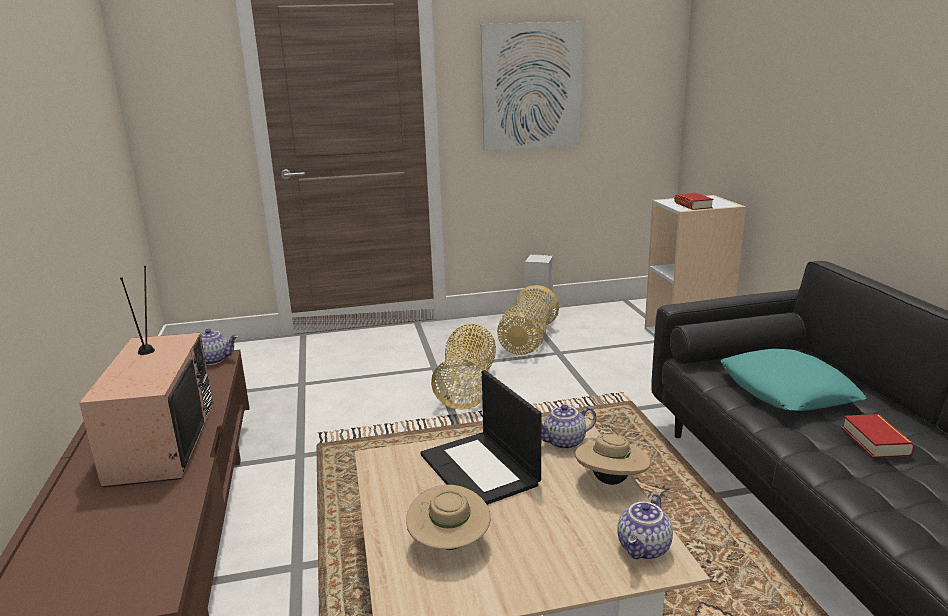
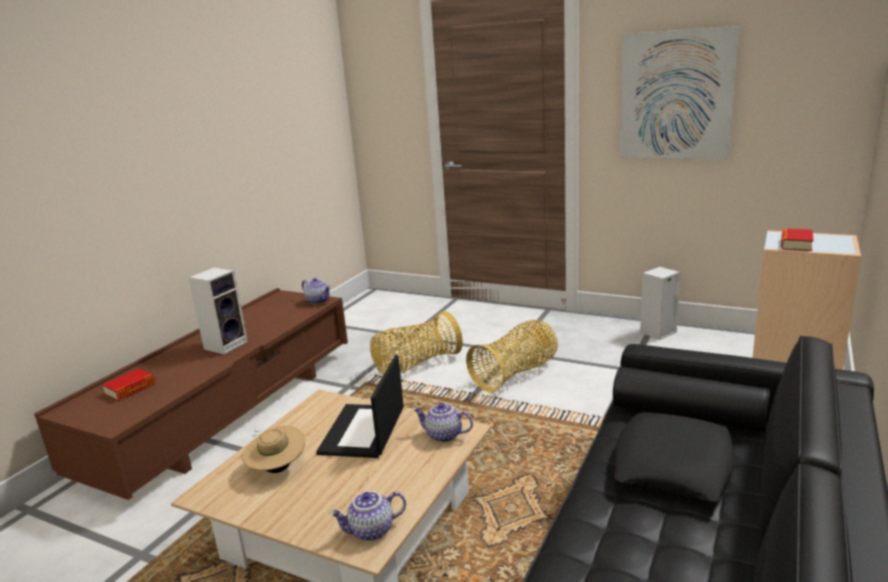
camera: 40 degrees right, 0 degrees up
television [79,266,213,487] -> speaker [188,267,248,354]
basket [497,285,559,355] -> basket moved to [370,311,463,375]
beige hat [575,434,651,485] -> none
turquoise pillow [720,349,866,411] -> black pillow [614,413,734,502]
book [842,414,915,458] -> book moved to [102,369,156,401]

